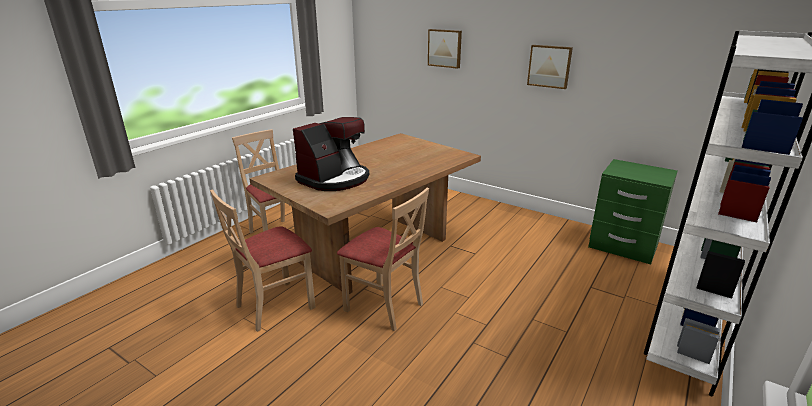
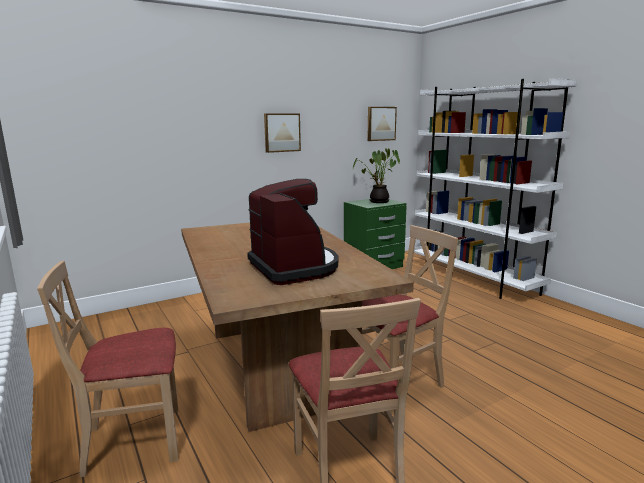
camera: 65 degrees left, 10 degrees down
picture [428,29,462,69] -> picture moved to [367,107,397,141]
none -> potted plant [353,148,400,203]

